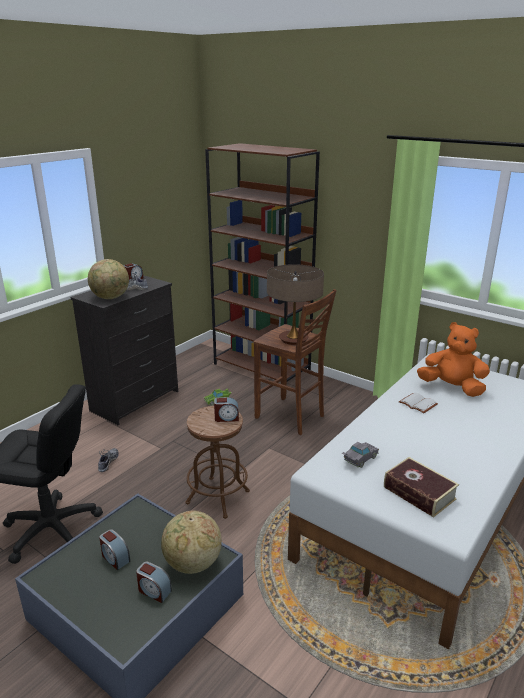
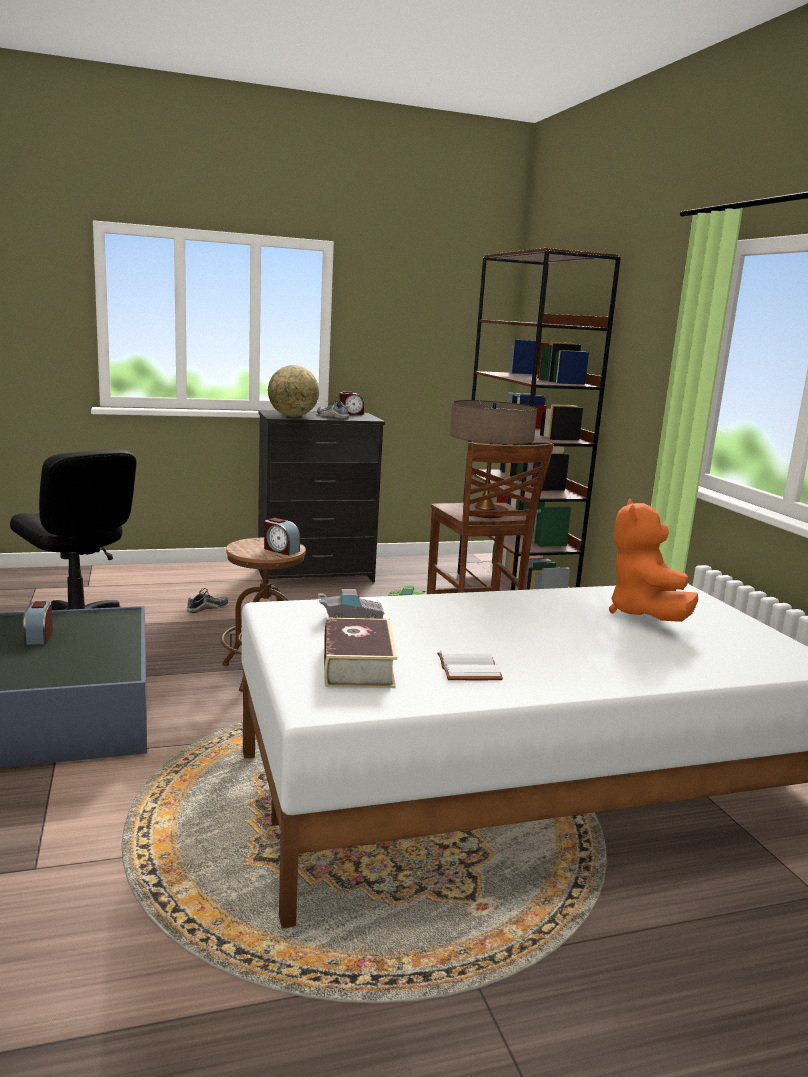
camera: 35 degrees right, 10 degrees down
alarm clock [136,562,172,603] -> none
globe [161,511,222,574] -> none
white book [399,392,438,414] -> white book moved to [437,651,503,680]
orange plush toy [417,322,490,397] -> orange plush toy turned 150 degrees counterclockwise [609,499,698,622]

